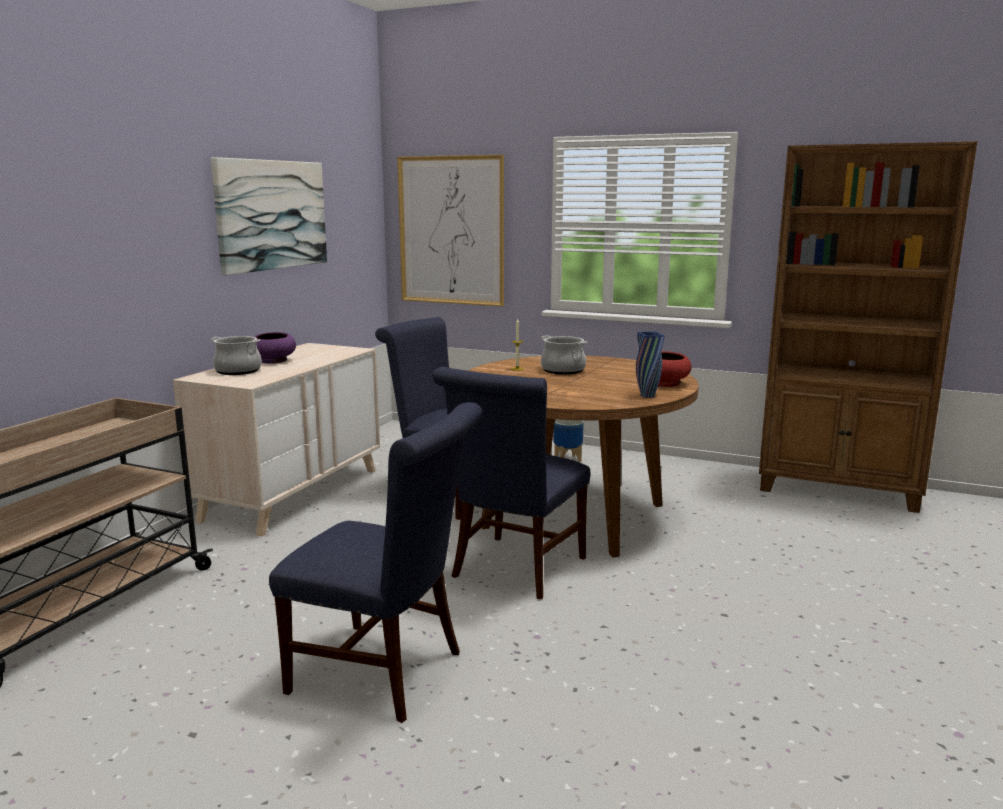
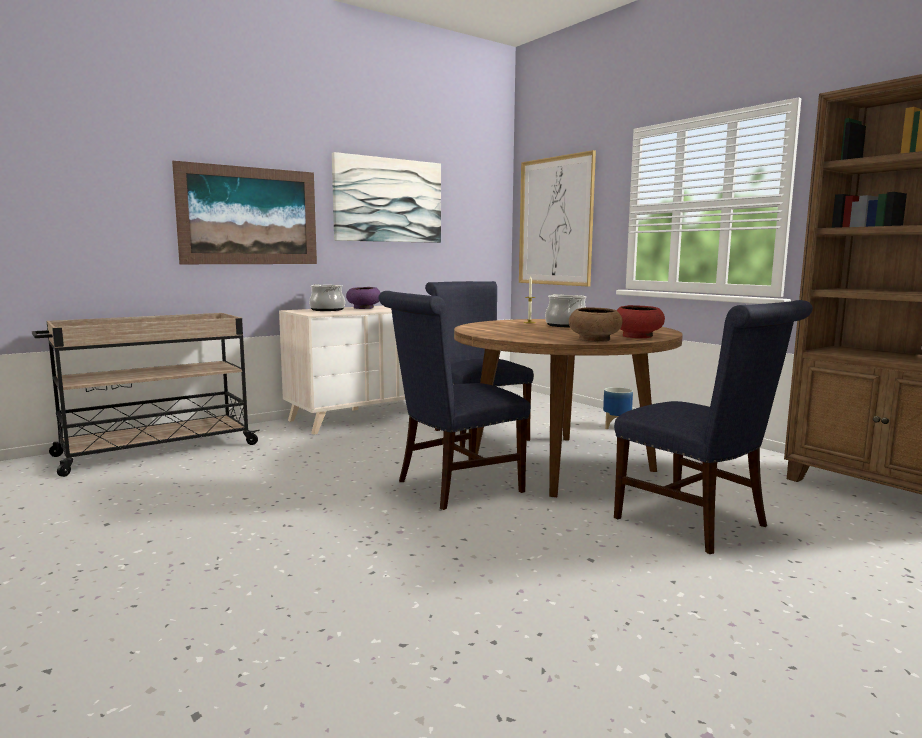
camera: 30 degrees right, 5 degrees down
blue chair [269,402,482,723] -> blue chair moved to [614,300,813,554]
blue vase [636,331,665,398] -> brown bowl [569,307,622,342]
none -> picture [172,161,317,264]

